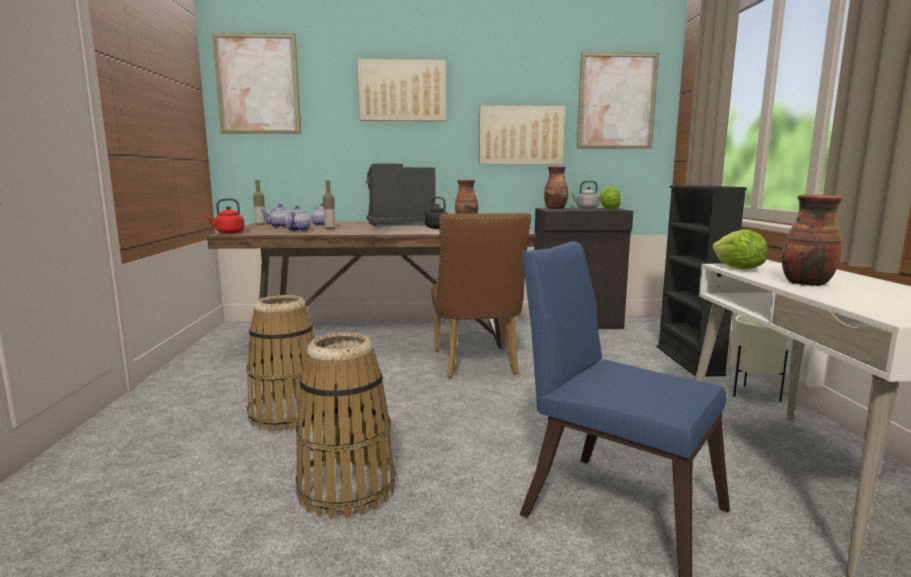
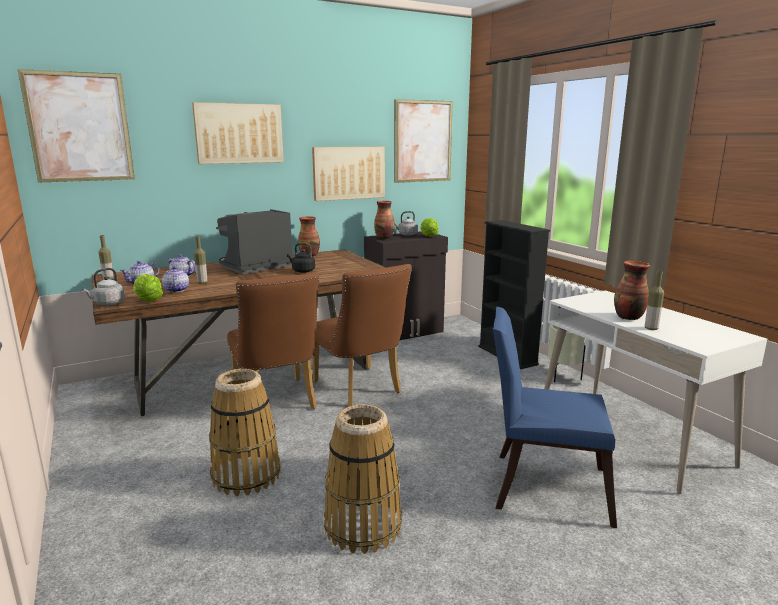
camera: 25 degrees left, 5 degrees up
red kettle [205,198,245,234] -> grey kettle [82,268,125,305]
lettuce [713,230,768,270] -> lettuce moved to [133,274,163,301]
none -> brown chair [227,273,319,409]
none -> bottle [645,271,664,330]

